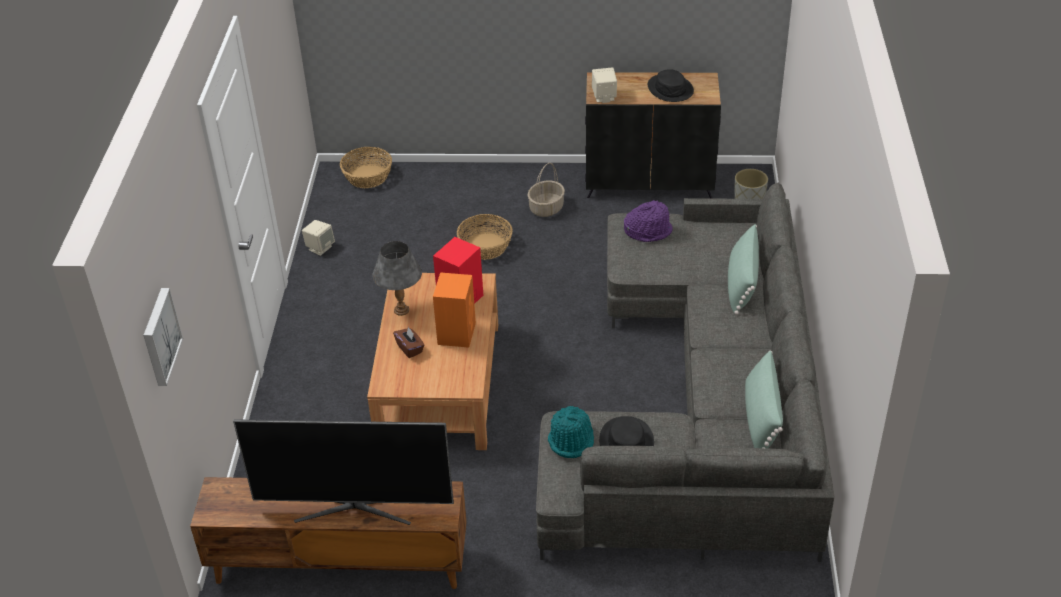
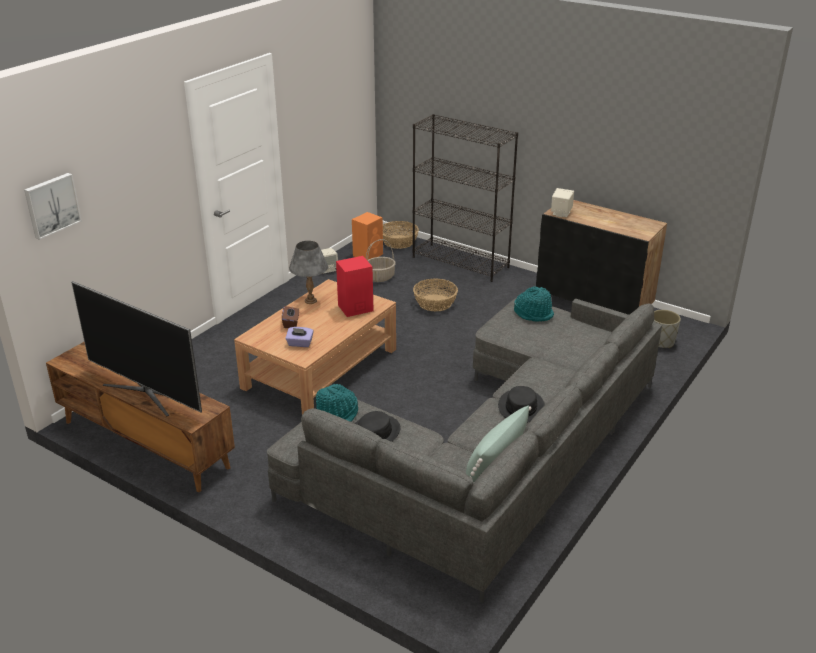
camera: 30 degrees right, 10 degrees down
orange speaker [433,272,476,348] -> orange speaker moved to [352,212,383,260]
basket [528,163,565,217] -> basket moved to [366,239,396,282]
purple hat [624,200,673,242] -> turquoise hat [514,286,554,322]
black hat [648,69,694,102] -> black hat moved to [498,386,545,422]
green pillow [728,224,759,315] -> none
none -> purple tissue box [285,327,314,347]
none -> black bookcase [412,114,518,282]

